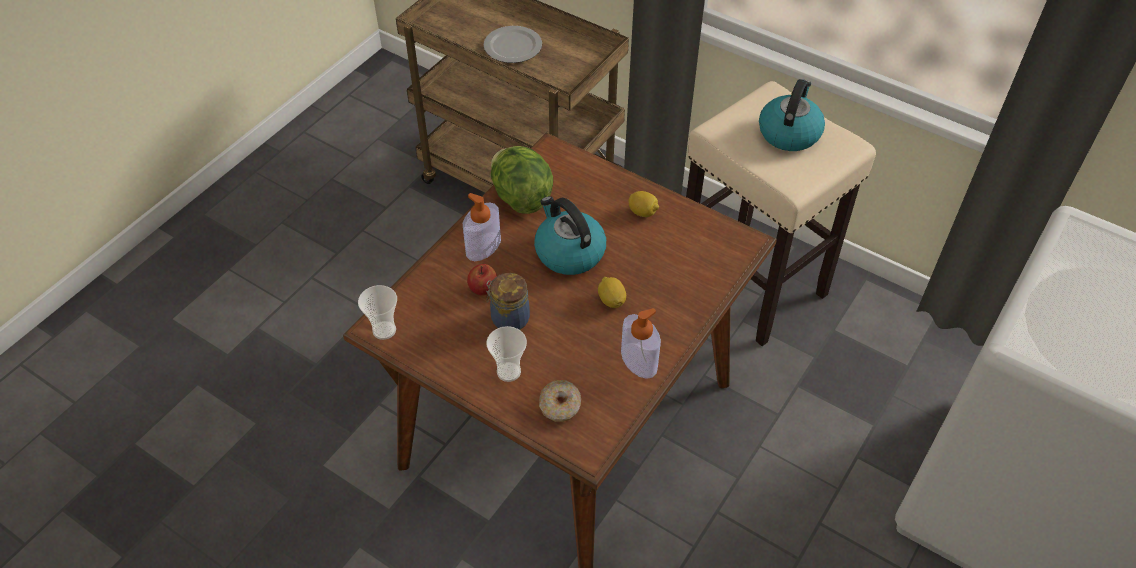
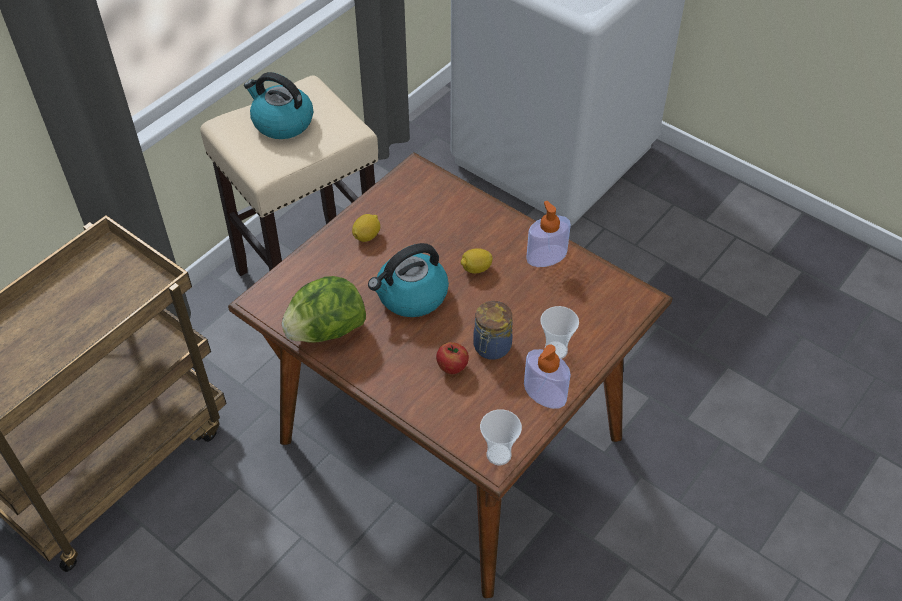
camera: 85 degrees left, 0 degrees up
soap dispenser [463,193,501,261] -> soap dispenser moved to [524,344,571,409]
plate [483,26,542,63] -> none
donut [539,380,581,422] -> none

